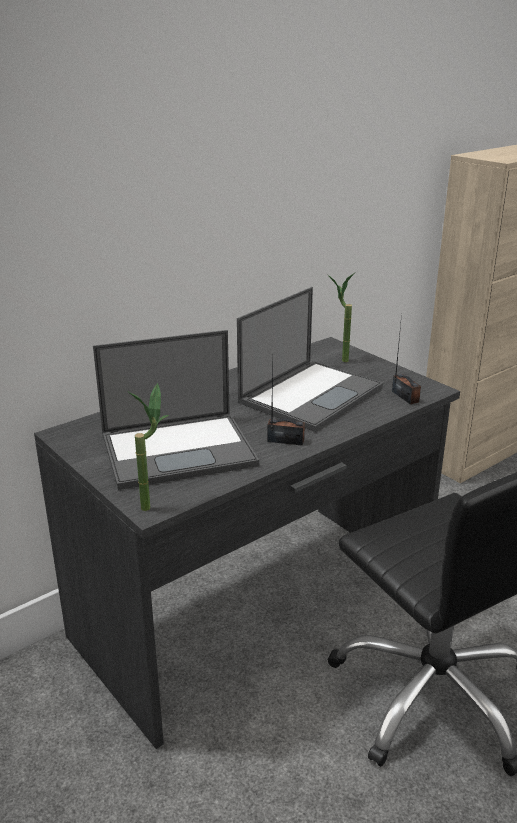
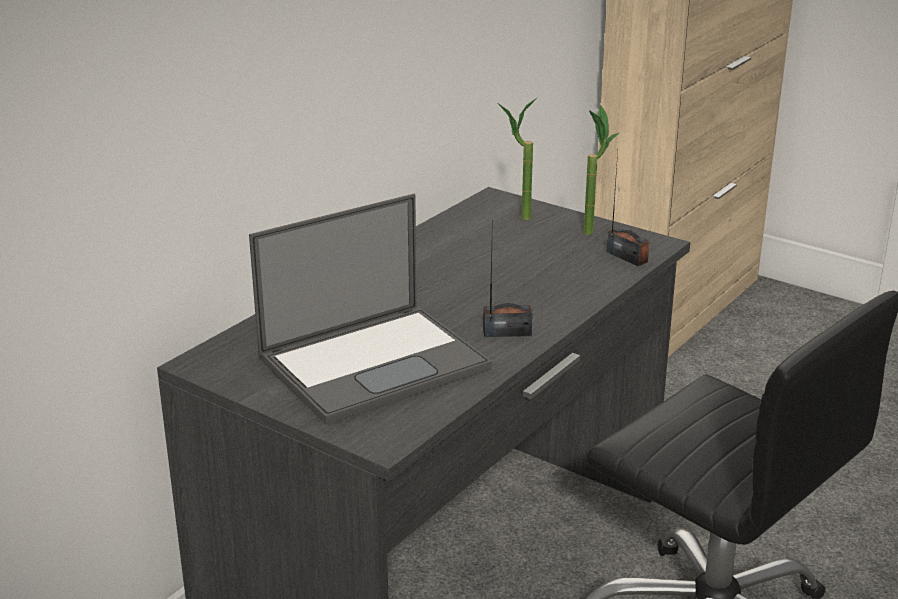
camera: 15 degrees left, 0 degrees up
potted plant [127,383,169,511] -> potted plant moved to [584,105,619,235]
laptop [237,287,383,432] -> none

